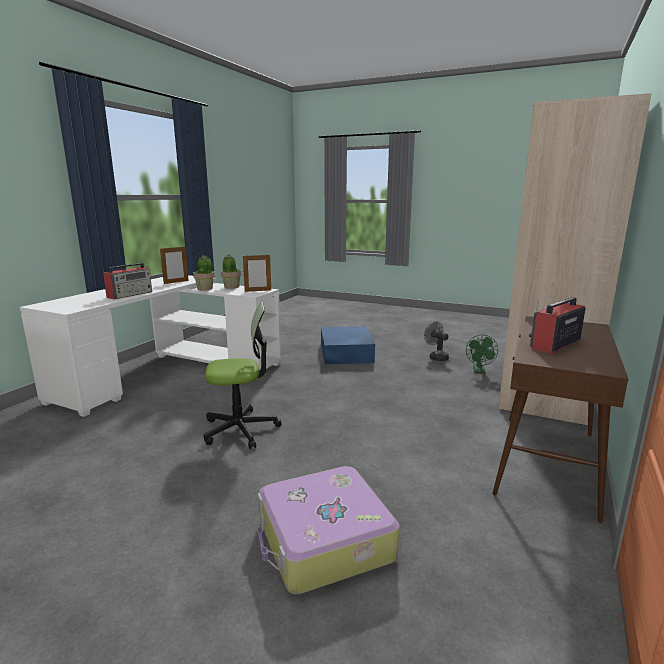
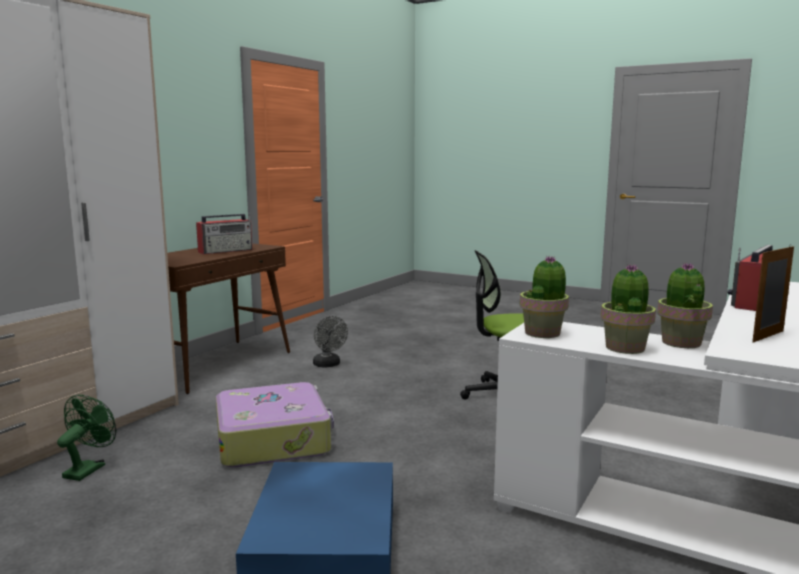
camera: 175 degrees left, 5 degrees down
picture frame [243,255,271,292] -> potted plant [520,256,569,338]
suitcase [257,466,400,595] -> suitcase moved to [216,382,334,468]
grey fan [424,321,449,361] -> grey fan moved to [313,316,348,368]

